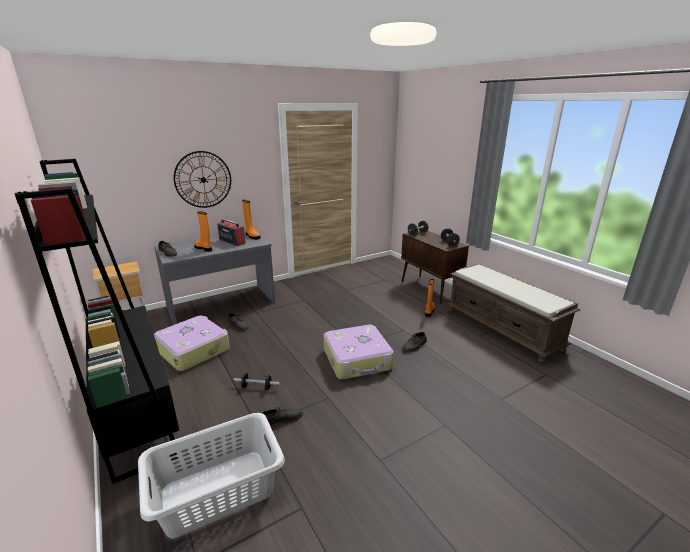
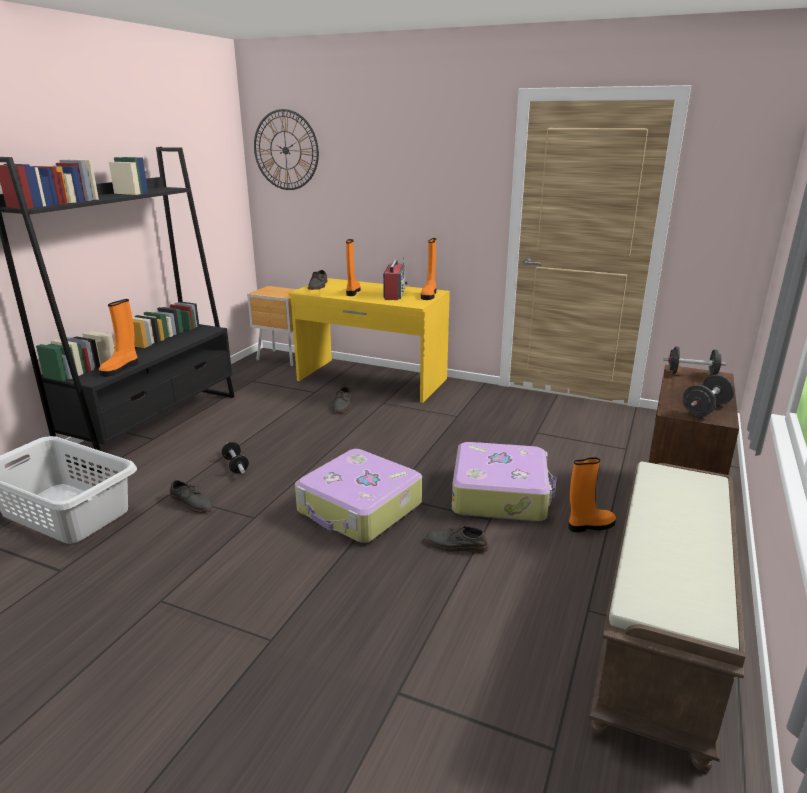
camera: 55 degrees right, 0 degrees up
grey desk [154,233,275,325] -> yellow desk [288,278,450,403]
suitcase [154,316,229,371] -> suitcase moved to [452,442,557,521]
wall clock [174,151,231,208] -> wall clock moved to [254,109,319,190]
none -> orange boot [99,299,138,377]

